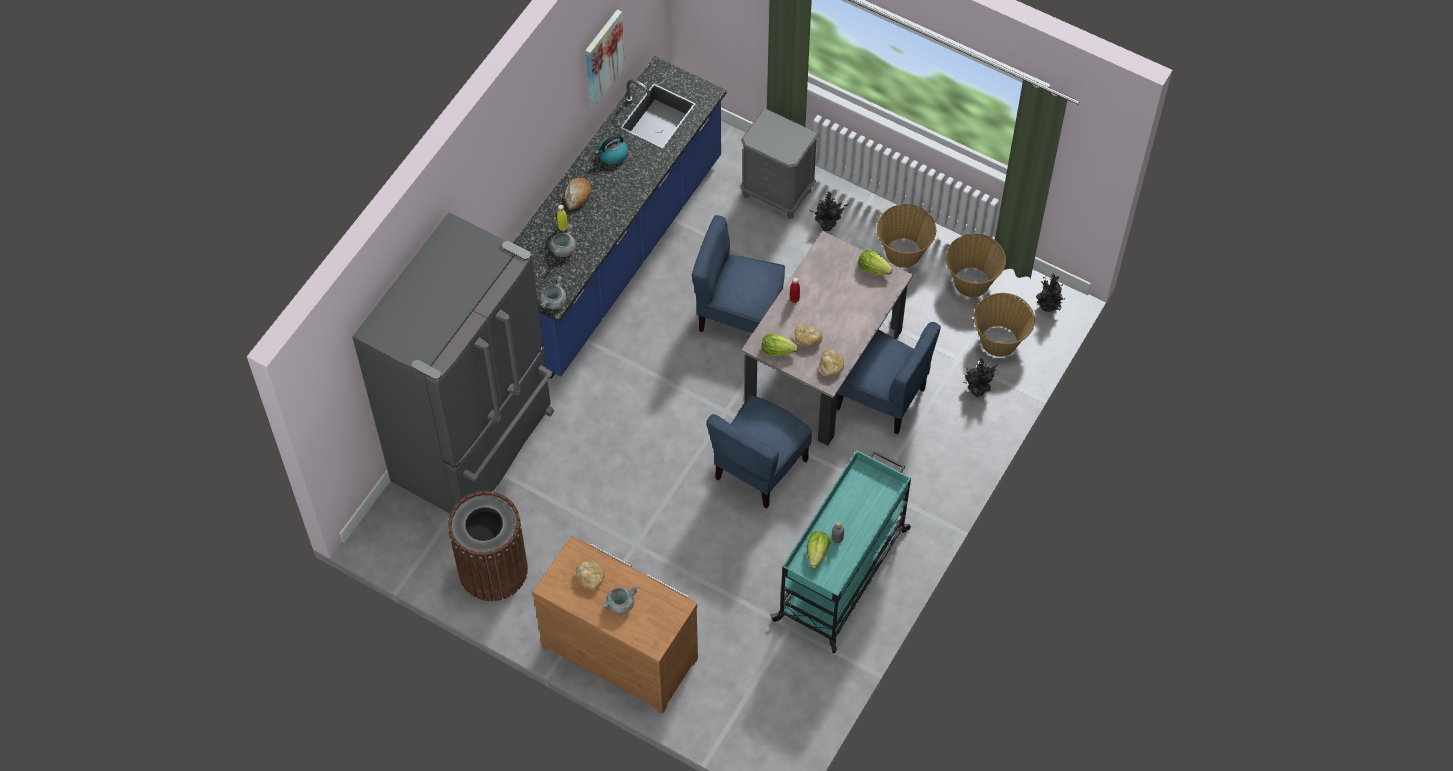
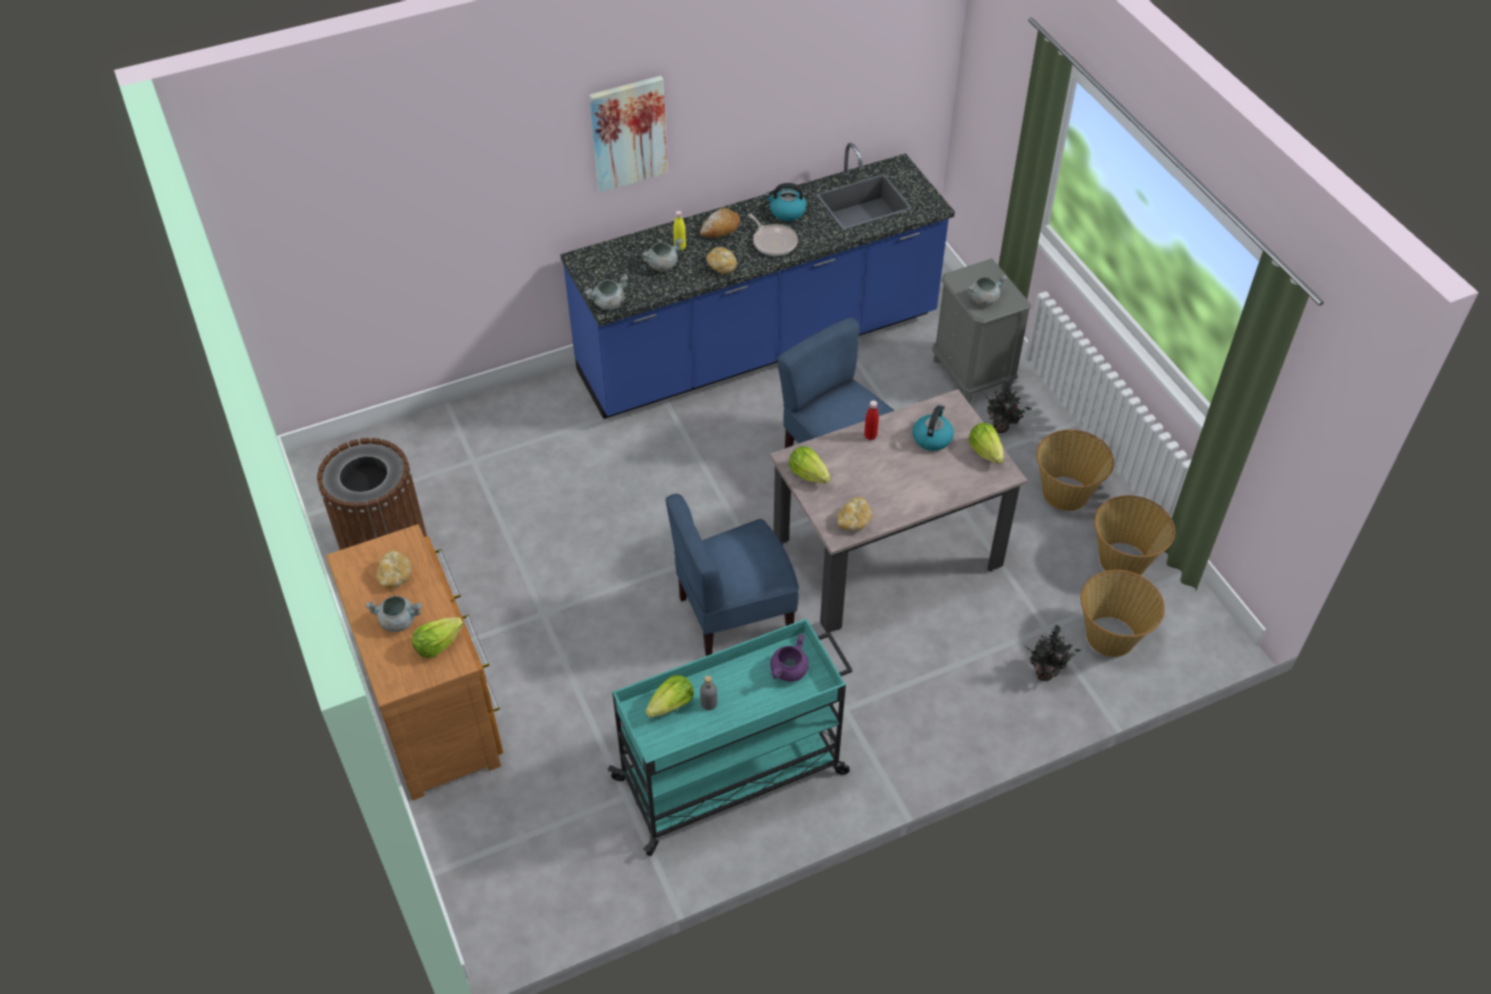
camera: 35 degrees right, 10 degrees down
grey fridge [352,212,554,513] -> none
picture [585,10,625,108] -> picture moved to [589,76,668,192]
bread [795,324,823,347] -> bread moved to [706,247,737,274]
blue chair [837,322,941,435] -> none
potted plant [1036,273,1066,312] -> none
none -> lettuce [412,617,464,658]
none -> frying pan [748,213,798,256]
none -> purple cooking pot [770,633,808,682]
none -> kettle [913,405,954,451]
none -> grey cooking pot [967,274,1007,306]

